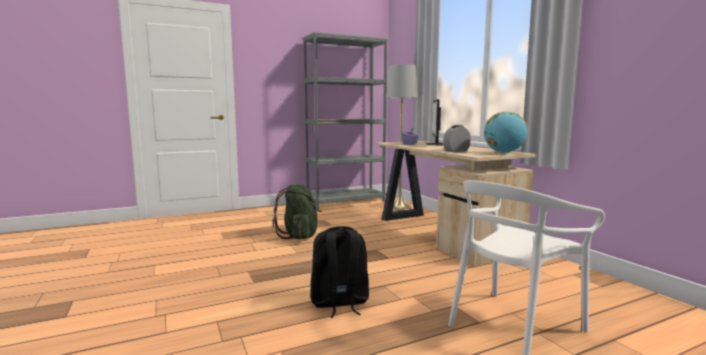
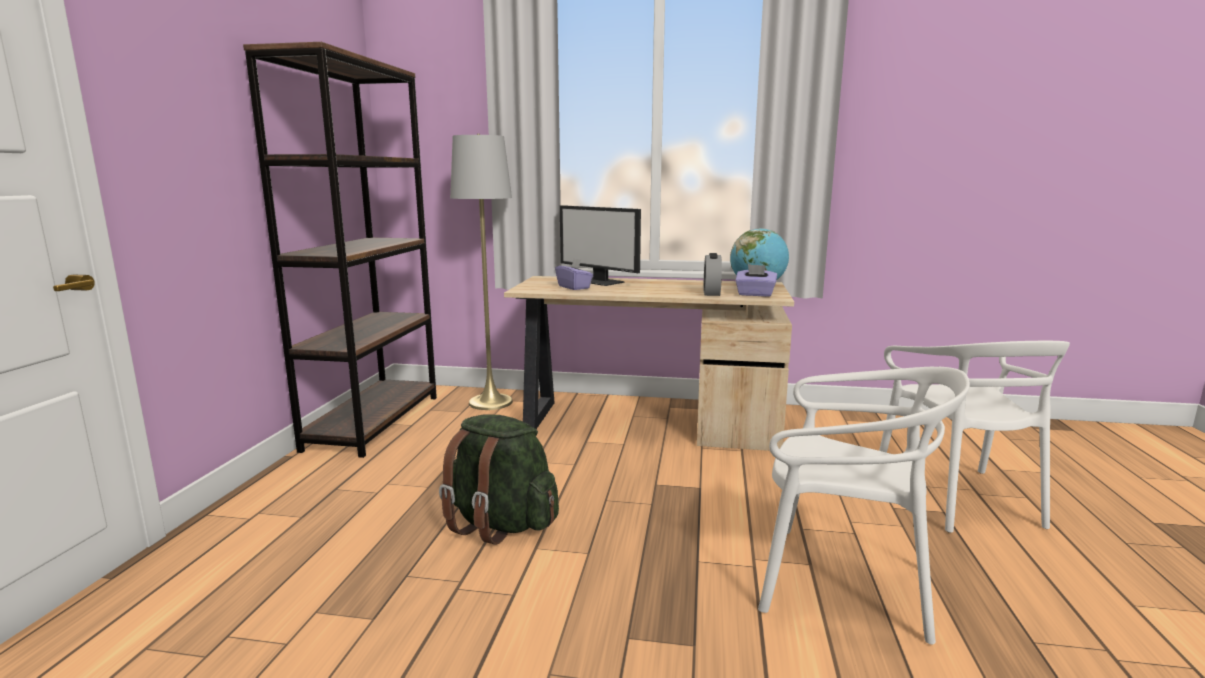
camera: 55 degrees left, 5 degrees up
grey bookcase [303,32,388,209] -> brown bookcase [243,42,437,458]
black backpack [310,226,369,318] -> white chair [758,367,970,644]
none -> purple tissue box [736,264,777,297]

